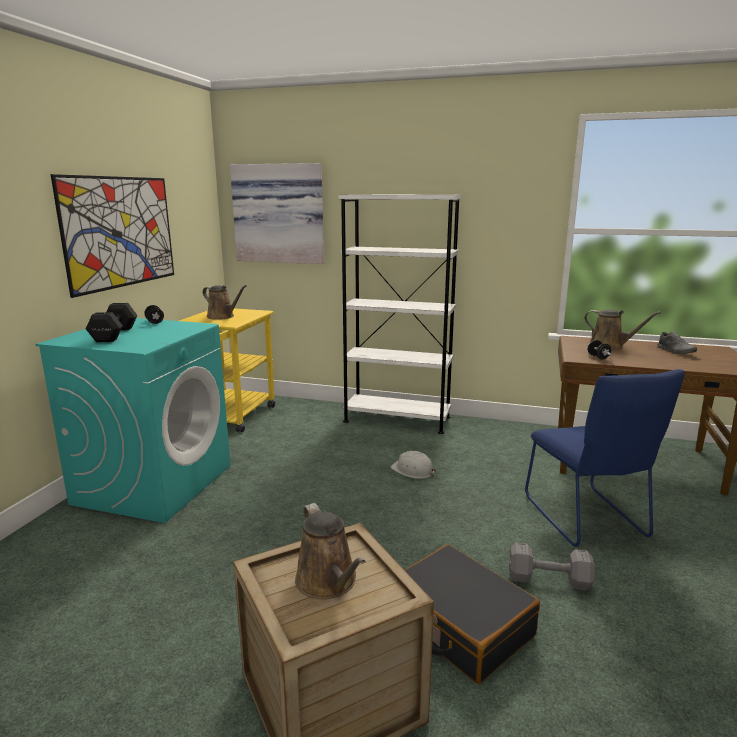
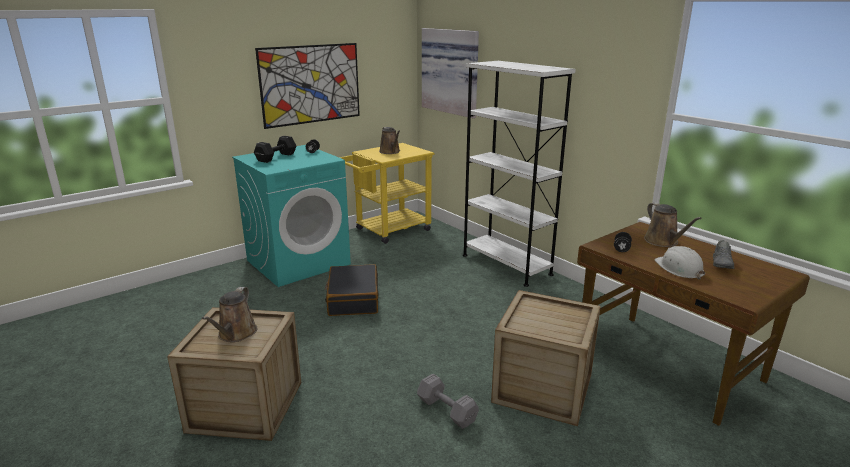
camera: 35 degrees right, 5 degrees up
white hard hat [390,451,436,479] -> white hard hat moved to [655,246,705,280]
black suitcase [405,544,540,684] -> black suitcase moved to [325,264,379,316]
blue chair [525,369,685,547] -> crate [491,290,601,426]

